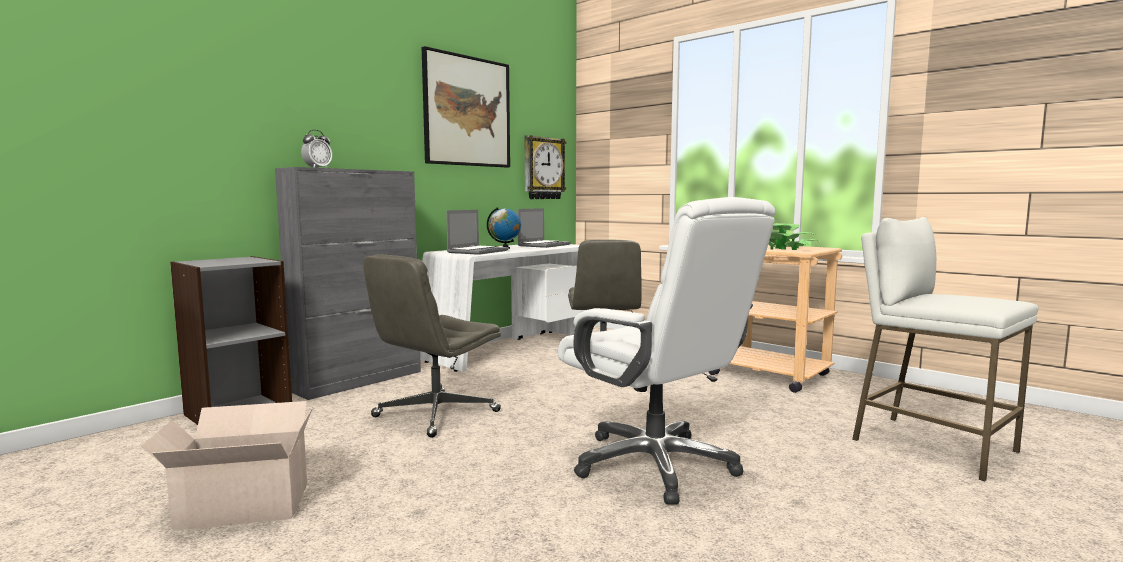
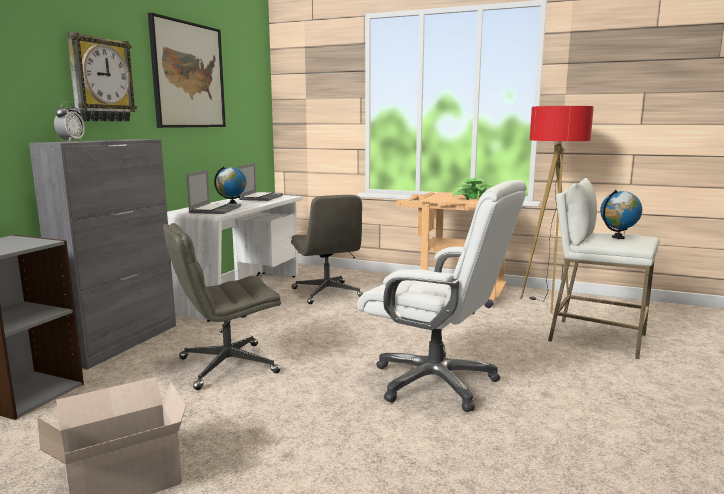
camera: 20 degrees left, 5 degrees up
grey office chair [363,254,501,438] -> grey office chair turned 45 degrees clockwise [163,223,281,390]
wall clock [525,135,566,199] -> wall clock moved to [67,32,137,121]
none -> floor lamp [520,106,594,313]
none -> globe [600,190,642,239]

